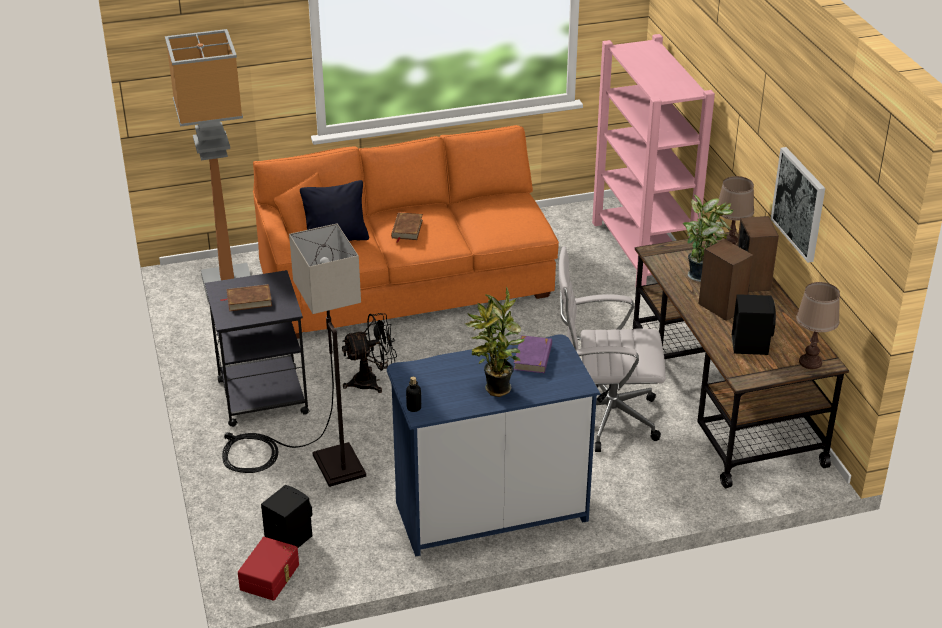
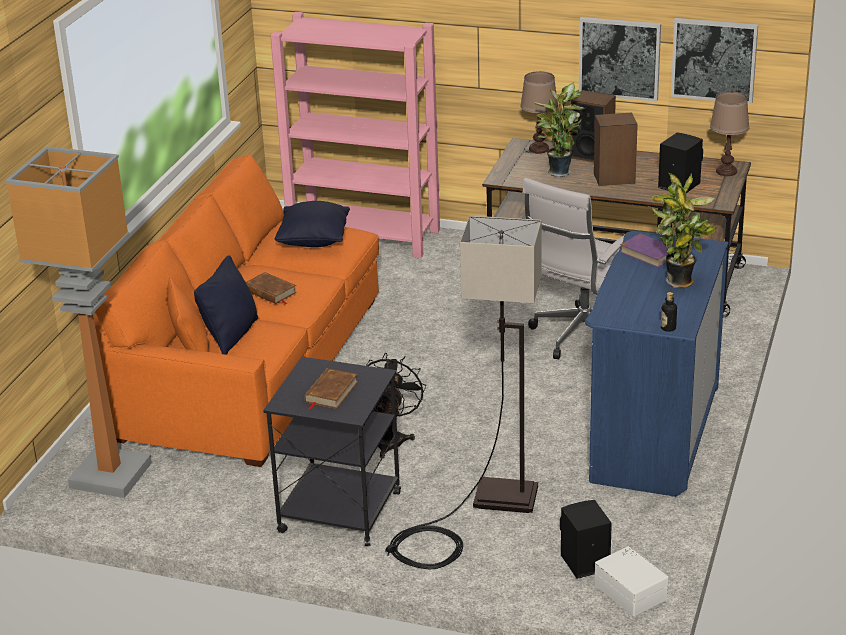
camera: 55 degrees left, 5 degrees down
red storage box [238,537,299,601] -> white storage box [595,546,668,616]
none -> black pillow [275,201,350,247]
none -> picture [671,18,758,104]

